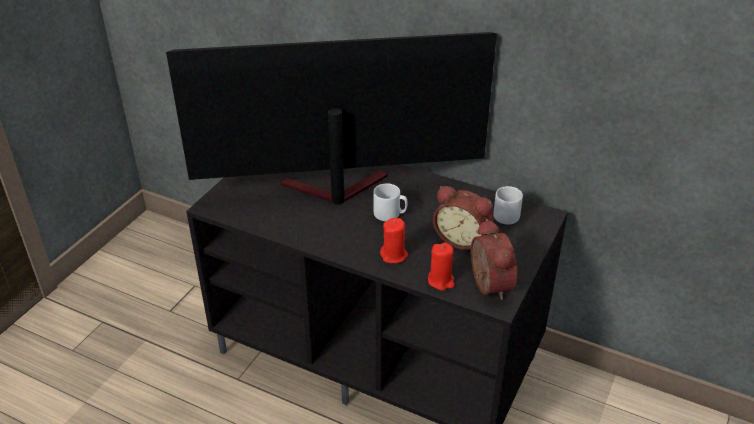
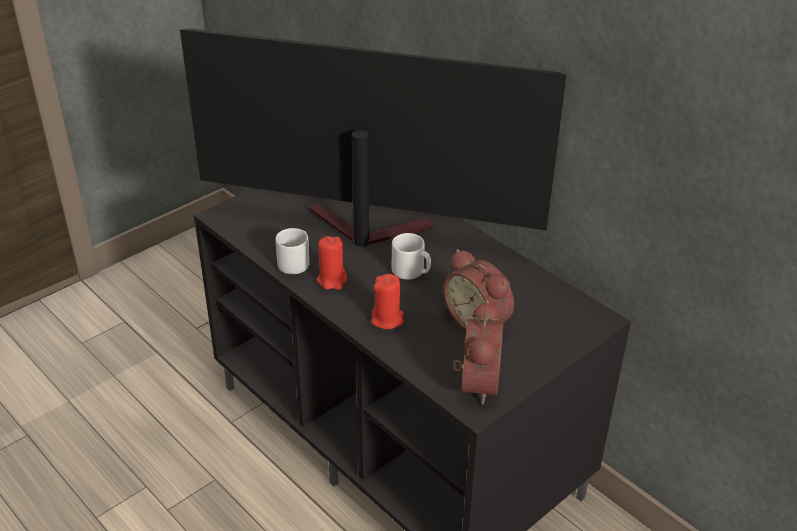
camera: 20 degrees right, 0 degrees up
red candle [428,242,455,291] -> red candle moved to [317,236,347,290]
grey mug [493,186,523,224] -> grey mug moved to [275,228,310,274]

